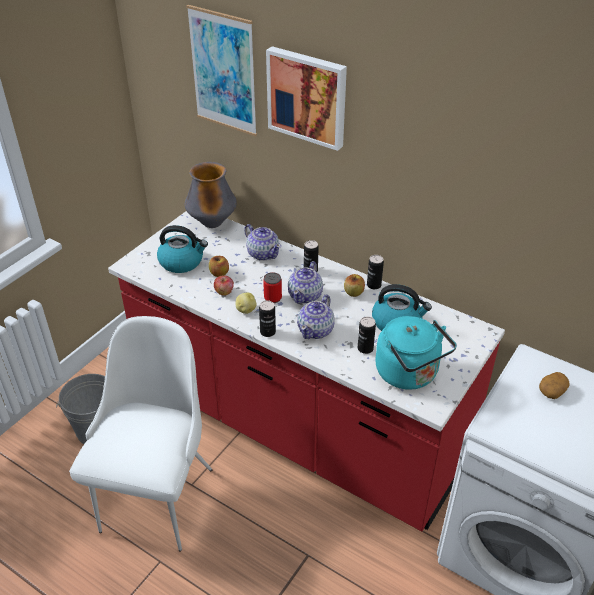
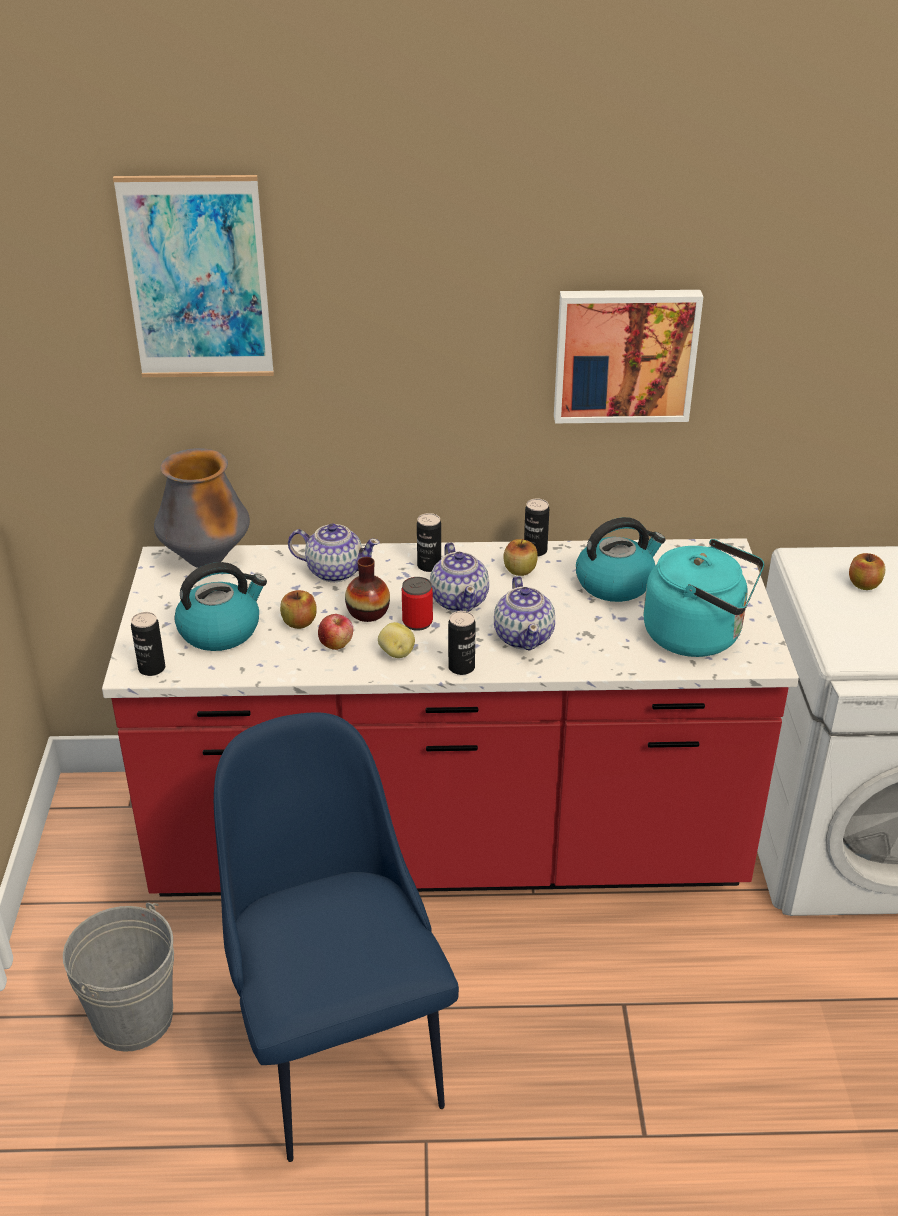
camera: 35 degrees left, 5 degrees down
white chair [69,316,213,552] -> blue chair [214,712,459,1162]
picture [266,46,347,151] -> picture moved to [554,290,703,423]
can [358,317,376,354] -> can moved to [131,612,165,676]
potato [539,372,570,399] -> apple [849,553,885,590]
none -> vase [345,557,390,622]

